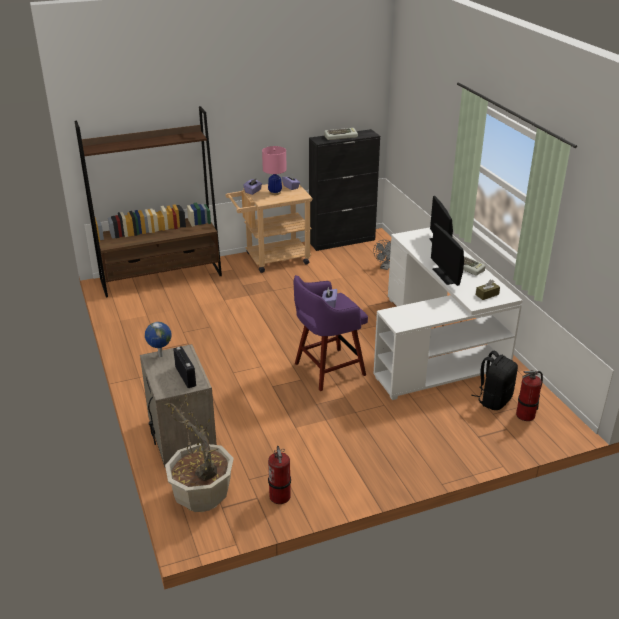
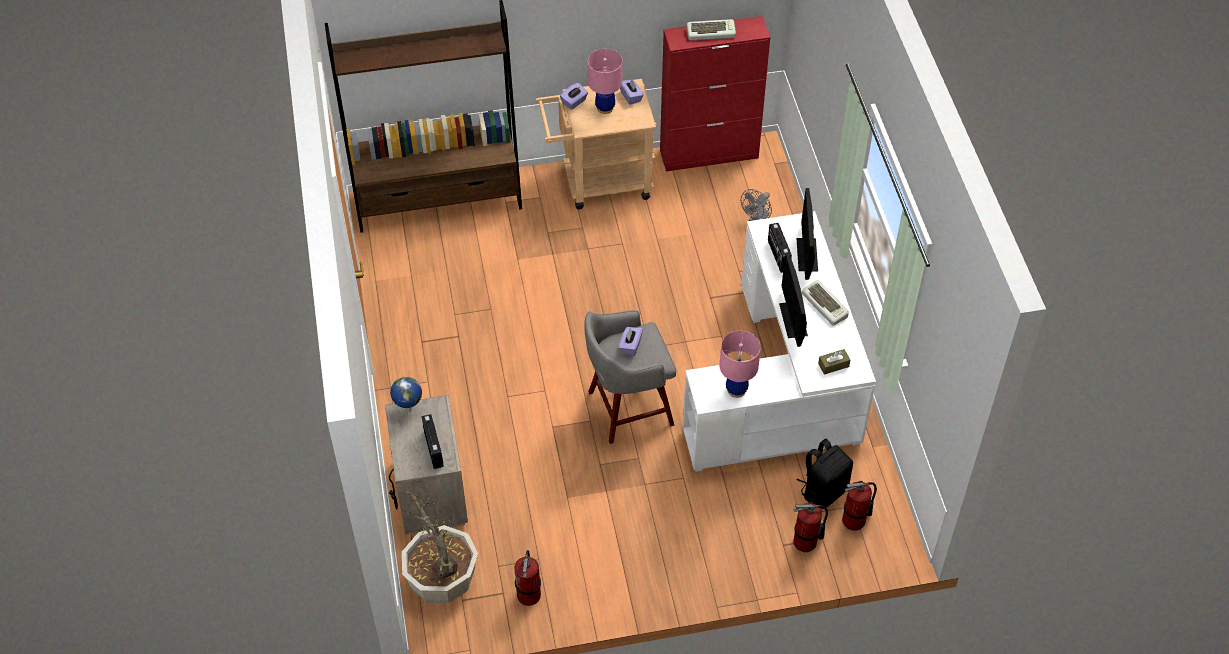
camera: 10 degrees right, 20 degrees up
purple stool [294,275,368,391] -> grey stool [584,310,676,444]
black cabinet [309,129,380,251] -> red cabinet [660,16,770,172]
none -> pink table lamp [719,331,761,398]
none -> radio [768,223,792,273]
none -> fire extinguisher [793,503,828,552]

